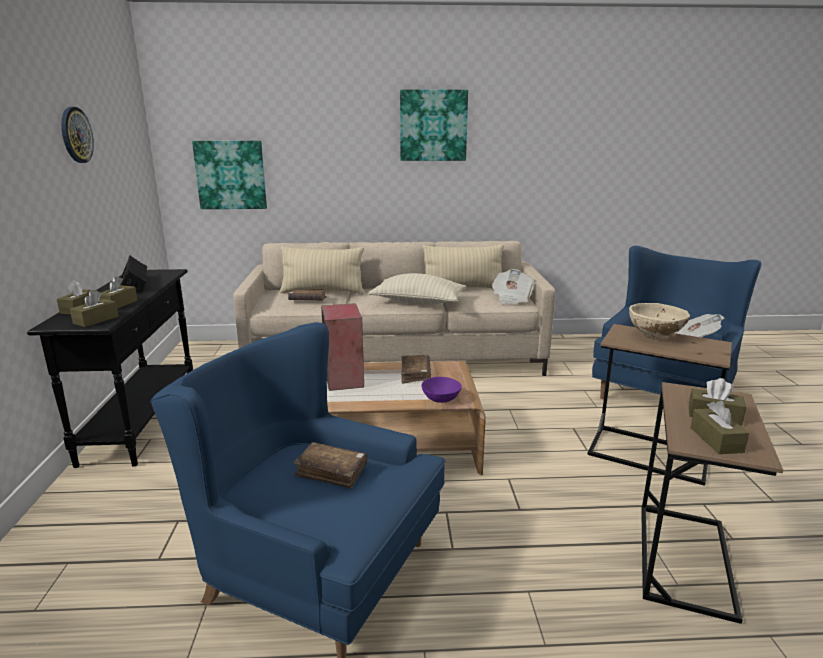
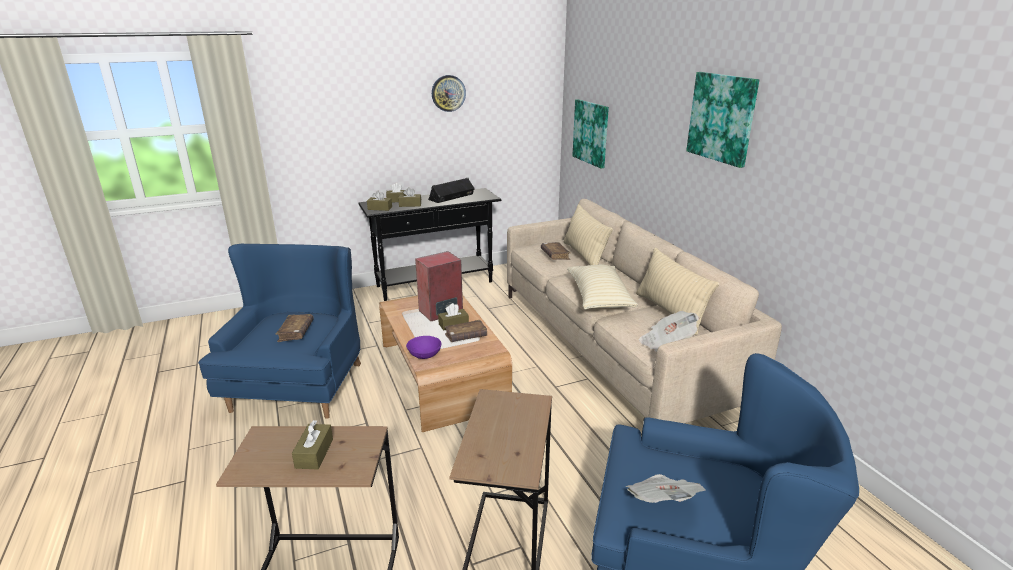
camera: 70 degrees right, 5 degrees up
beige bowl [629,303,690,338] -> none
brown tissue box [690,401,749,454] -> brown tissue box moved to [438,303,469,330]

